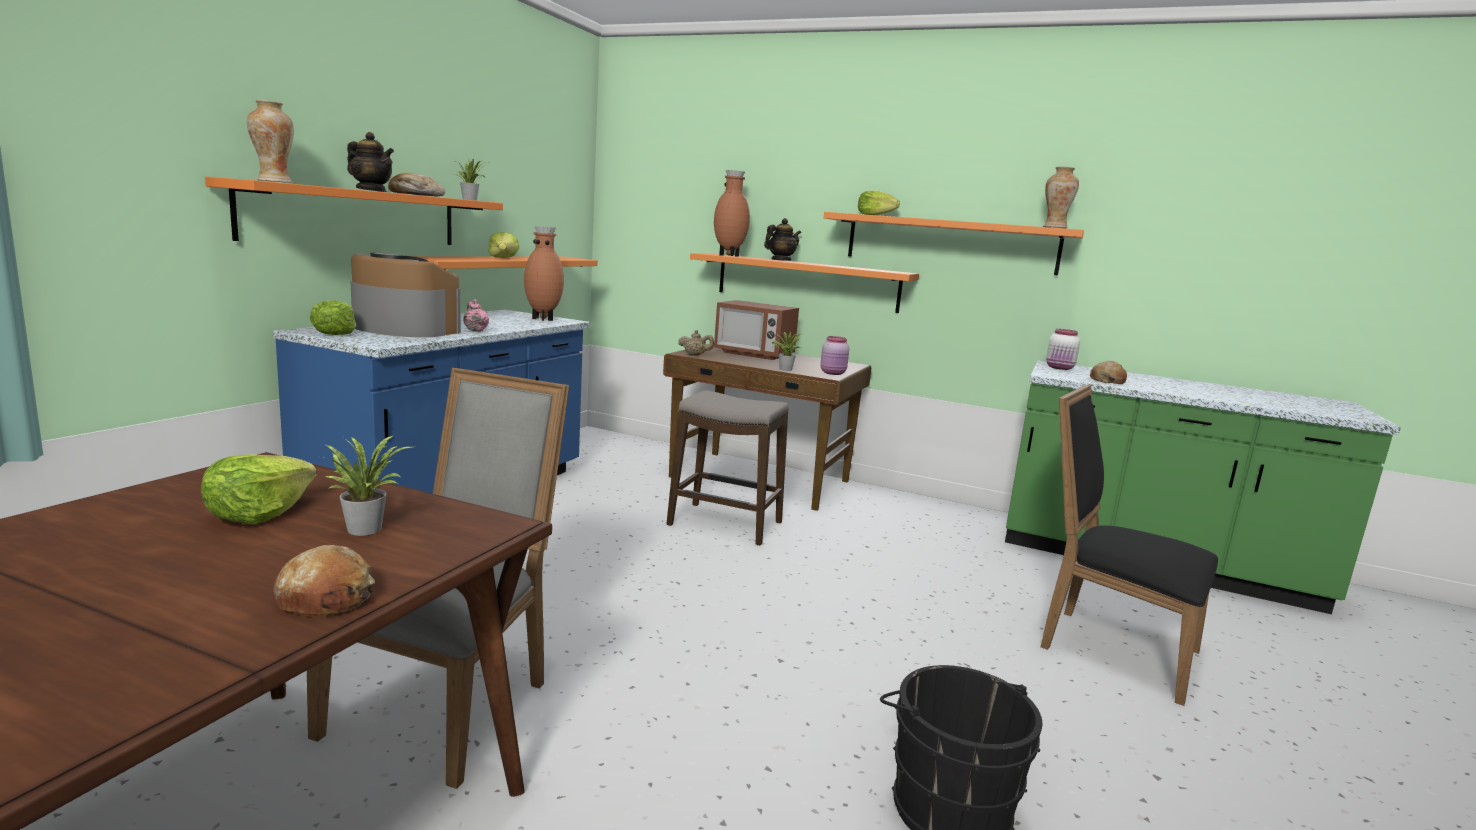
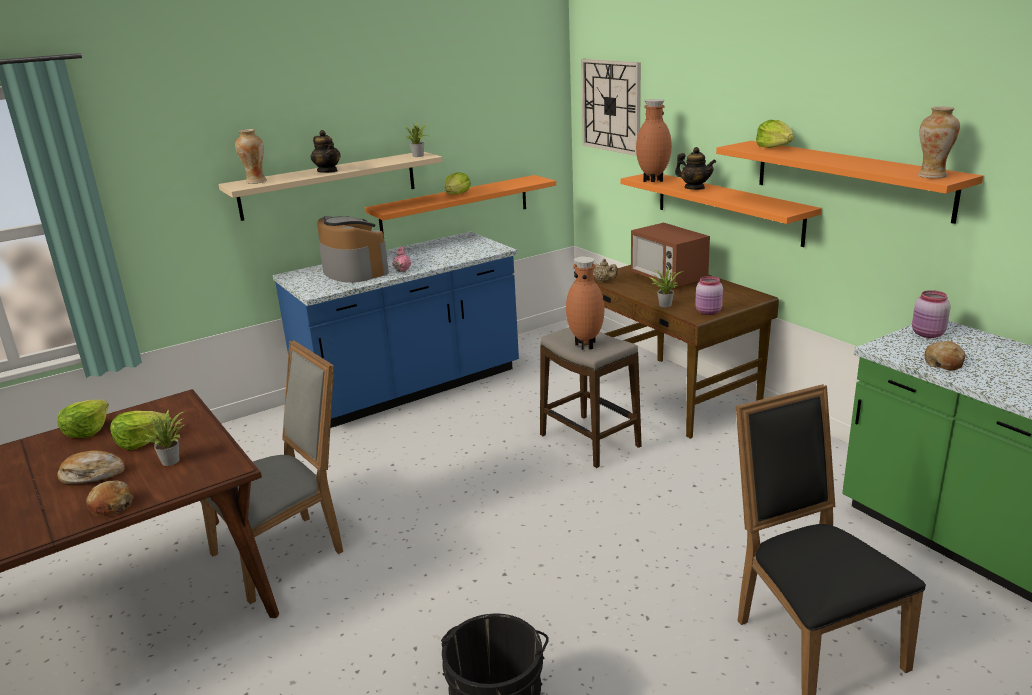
camera: 35 degrees right, 10 degrees up
orange shelf [205,177,503,245] -> beige shelf [218,152,443,221]
lettuce [310,300,356,335] -> lettuce moved to [57,400,109,438]
bread [388,173,445,197] -> bread moved to [57,450,125,484]
brown vase [524,226,564,321] -> brown vase moved to [566,257,604,350]
teapot [764,218,801,261] -> teapot turned 45 degrees clockwise [675,147,716,190]
white jar [1046,329,1080,370] -> pink jar [912,290,951,338]
none -> wall clock [581,59,641,156]

